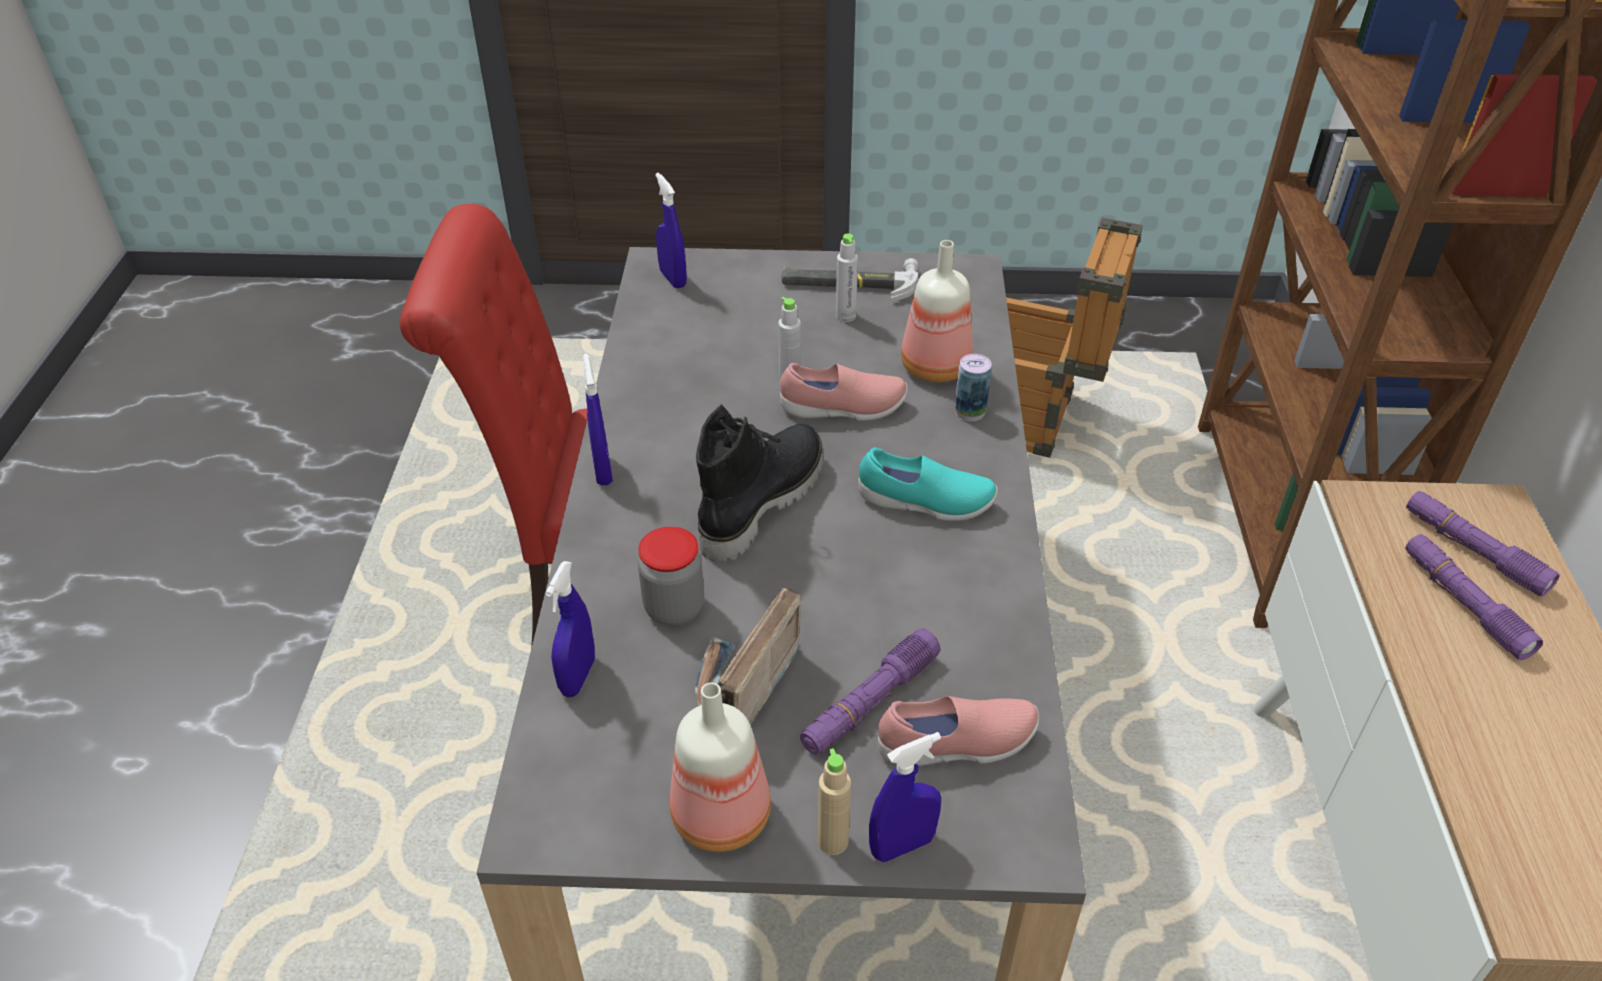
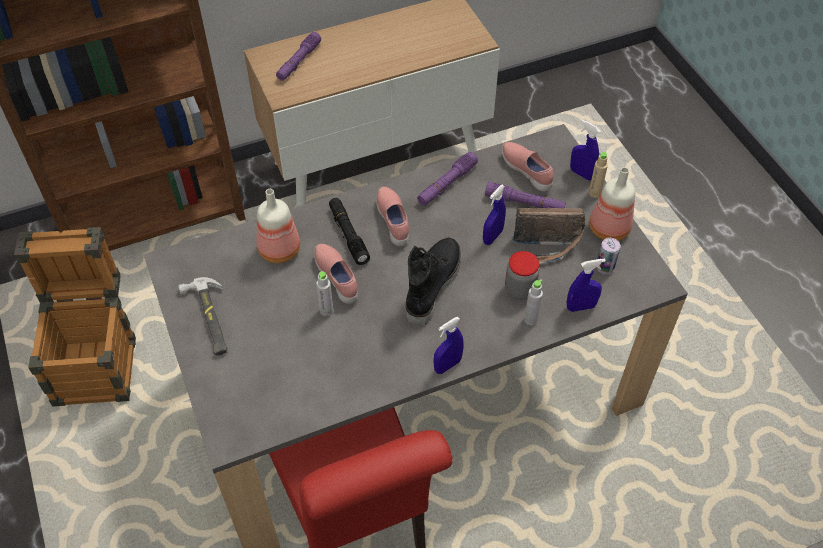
camera: 115 degrees left, 10 degrees up
blue spray bottle [655,173,687,289] -> blue spray bottle moved to [483,185,506,245]
black boot [696,404,824,563] -> black boot turned 105 degrees clockwise [406,237,461,326]
grey bottle [836,233,858,322] -> grey bottle moved to [524,279,543,325]
turquoise shoe [858,448,998,521] -> pink shoe [376,187,409,246]
can [955,354,992,421] -> can moved to [596,238,621,274]
purple flashlight [1405,534,1543,660] -> purple flashlight moved to [417,152,478,205]
none -> black flashlight [329,198,370,265]

